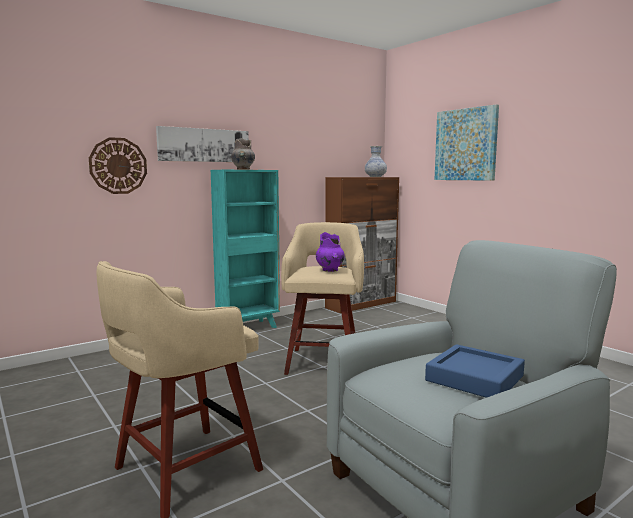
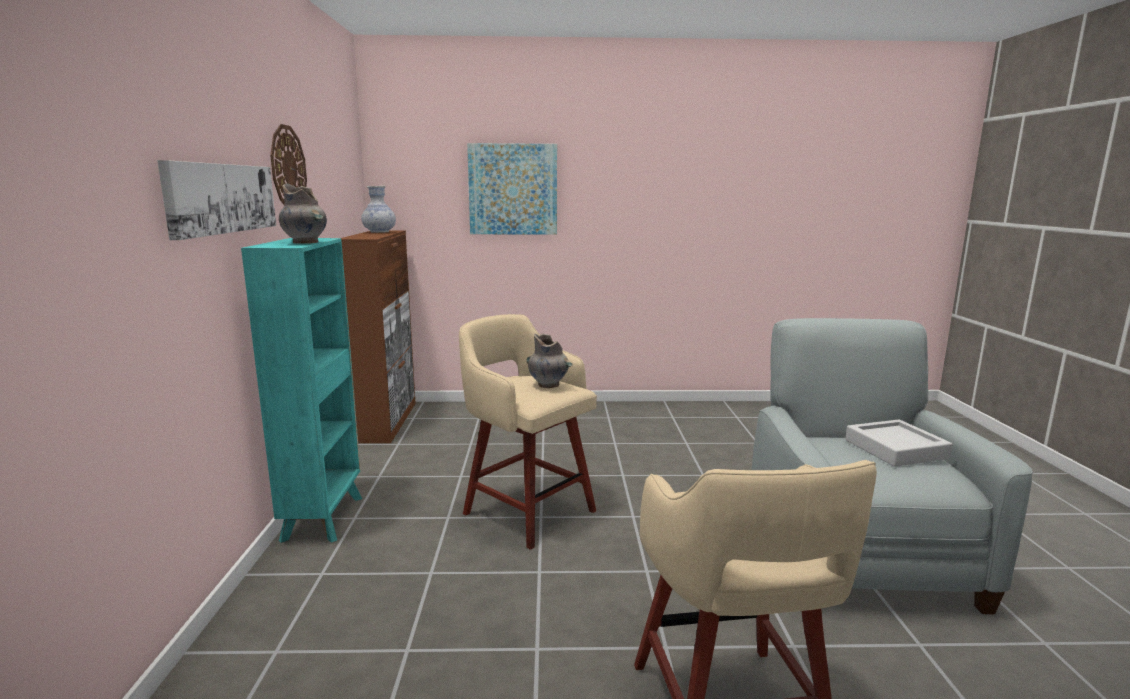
camera: 55 degrees left, 5 degrees up
wall clock [89,137,147,194] -> wall clock moved to [270,124,307,205]
purple vase [316,232,345,272] -> grey vase [526,333,573,388]
blue tray [425,344,525,398] -> grey tray [845,419,953,467]

